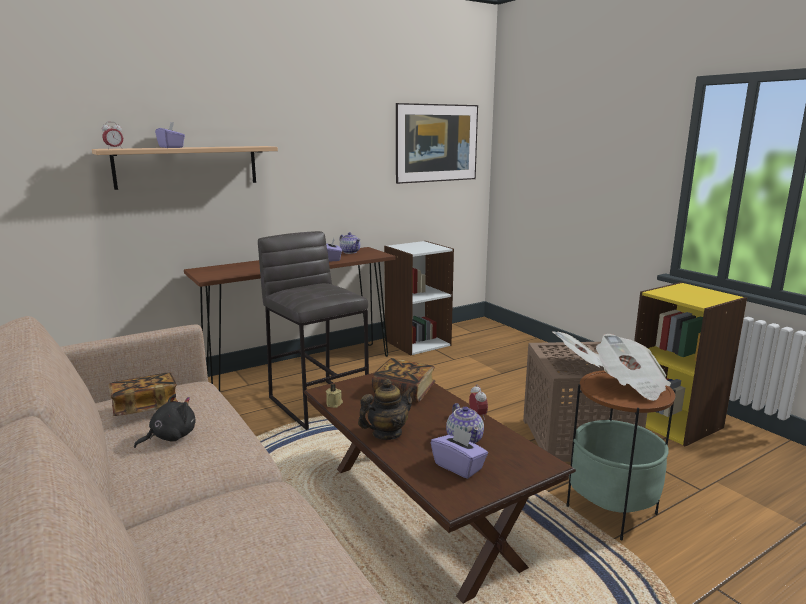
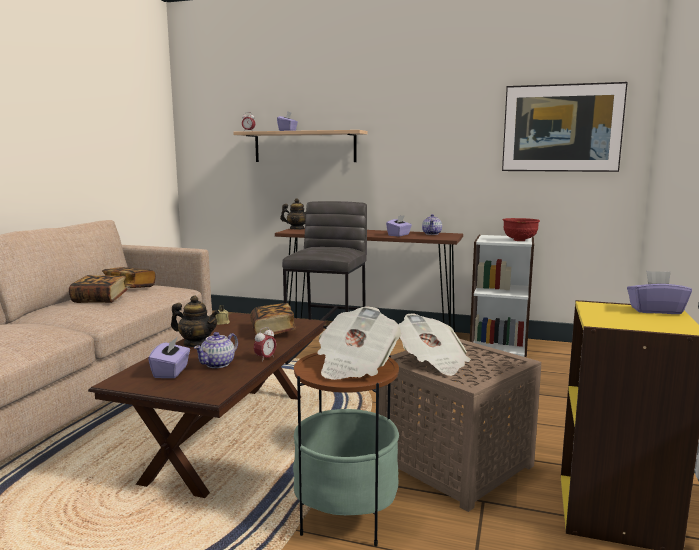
camera: 50 degrees right, 5 degrees down
black plush toy [134,394,196,448] -> book [69,275,128,303]
none -> teapot [280,198,306,229]
none -> red bowl [503,218,540,241]
none -> purple tissue box [627,271,692,314]

